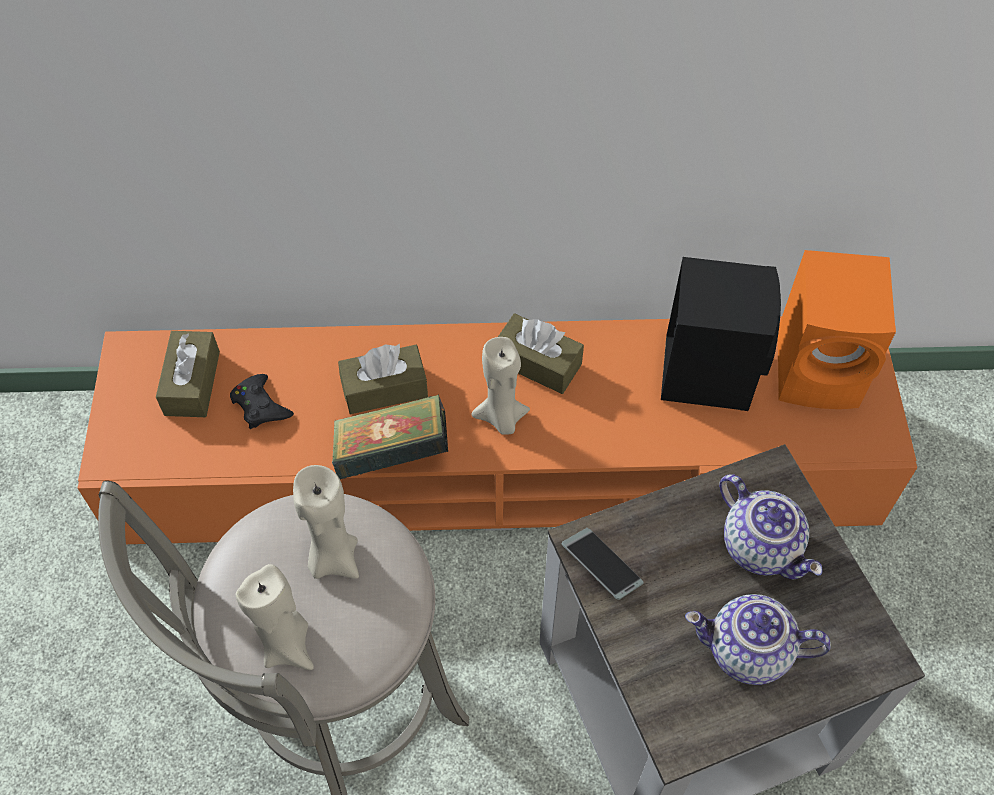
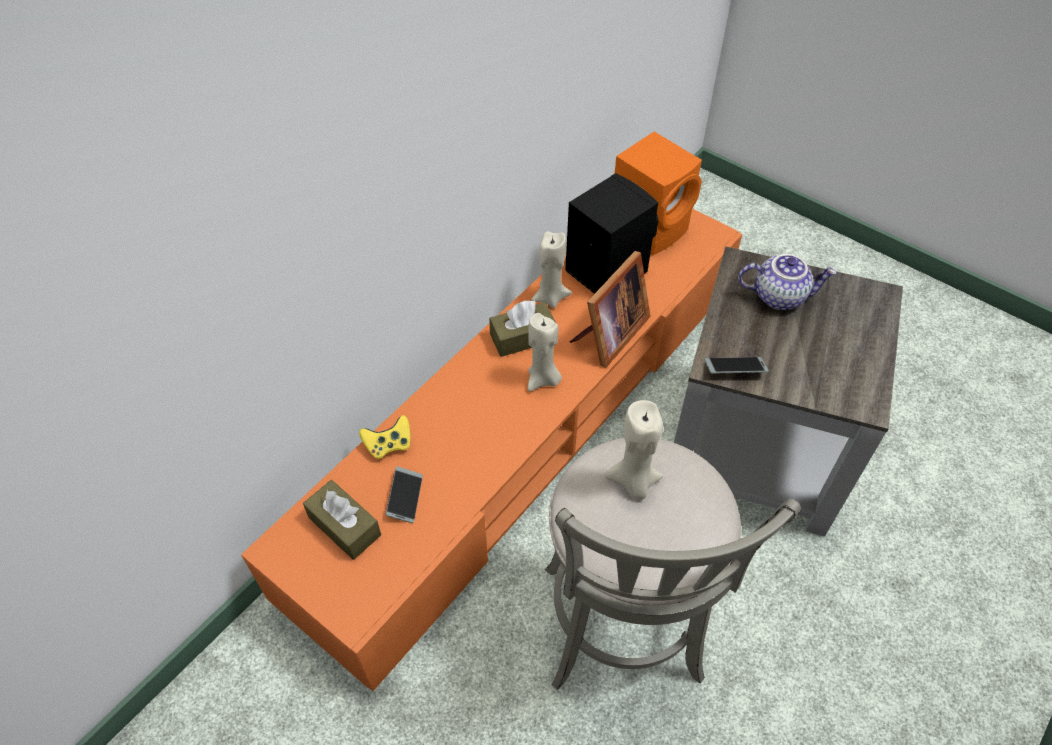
camera: 50 degrees left, 5 degrees down
black game controller [230,374,294,429] -> phone [386,466,423,523]
beige candle [236,564,314,670] -> beige candle moved to [531,231,572,308]
book [332,394,448,480] -> none
brown tissue box [338,344,428,414] -> none
teapot [685,594,831,685] -> none
none -> yellow game controller [359,415,411,459]
none -> picture frame [570,251,650,368]

